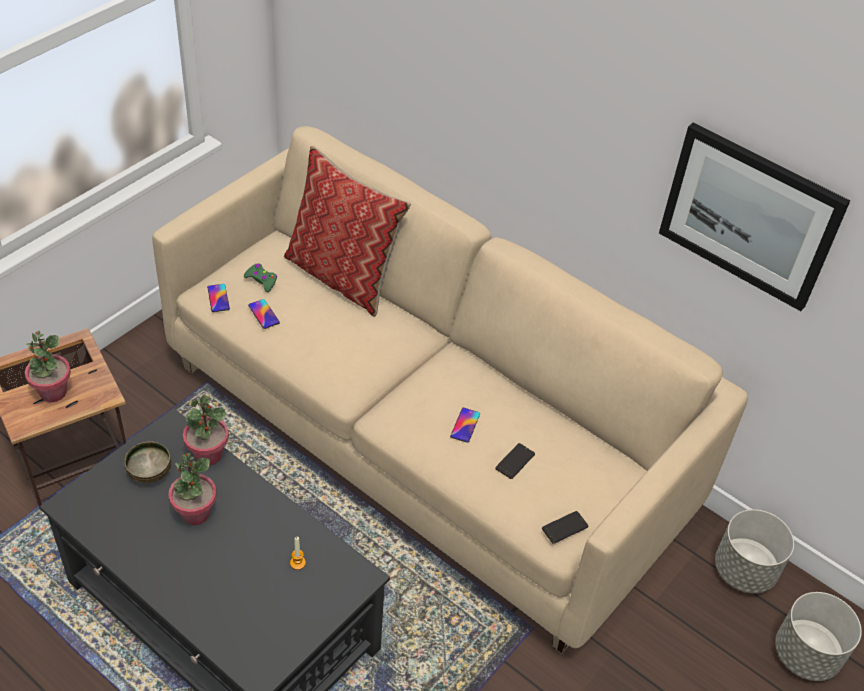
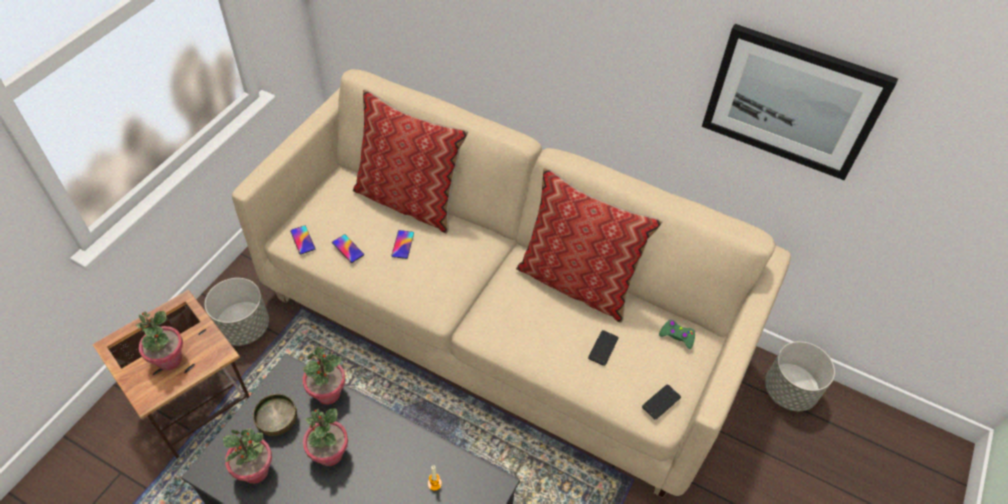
camera: 10 degrees left, 5 degrees up
green game controller [244,263,277,292] -> green game controller moved to [659,320,695,349]
phone [450,408,480,443] -> phone moved to [391,230,414,259]
grey planter [775,592,862,681] -> grey planter moved to [205,278,269,346]
none -> potted plant [223,428,272,484]
none -> pillow [516,167,663,323]

